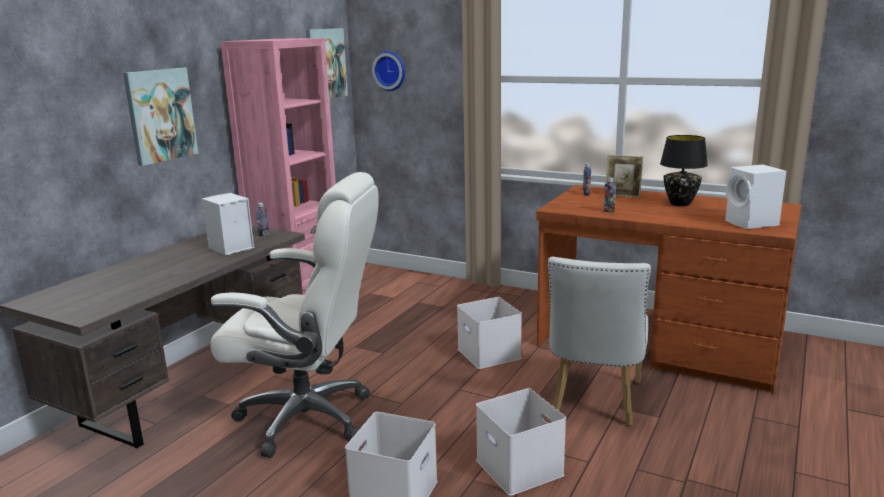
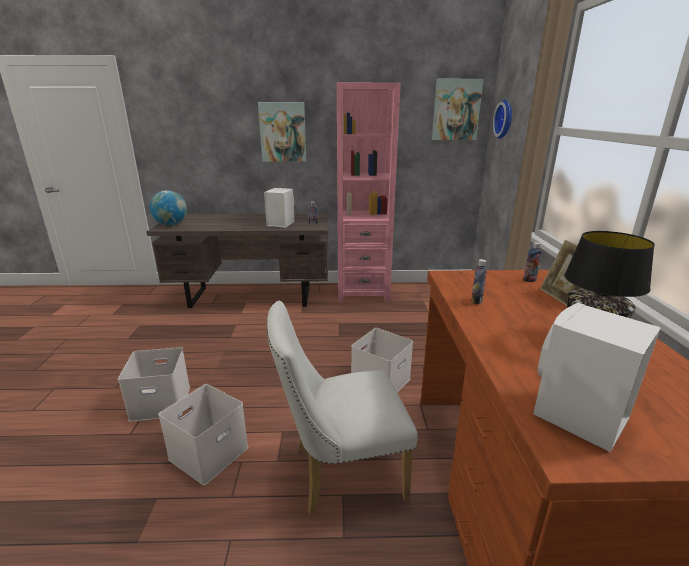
camera: 60 degrees right, 5 degrees up
white office chair [211,172,379,458] -> none
none -> globe [150,190,187,225]

